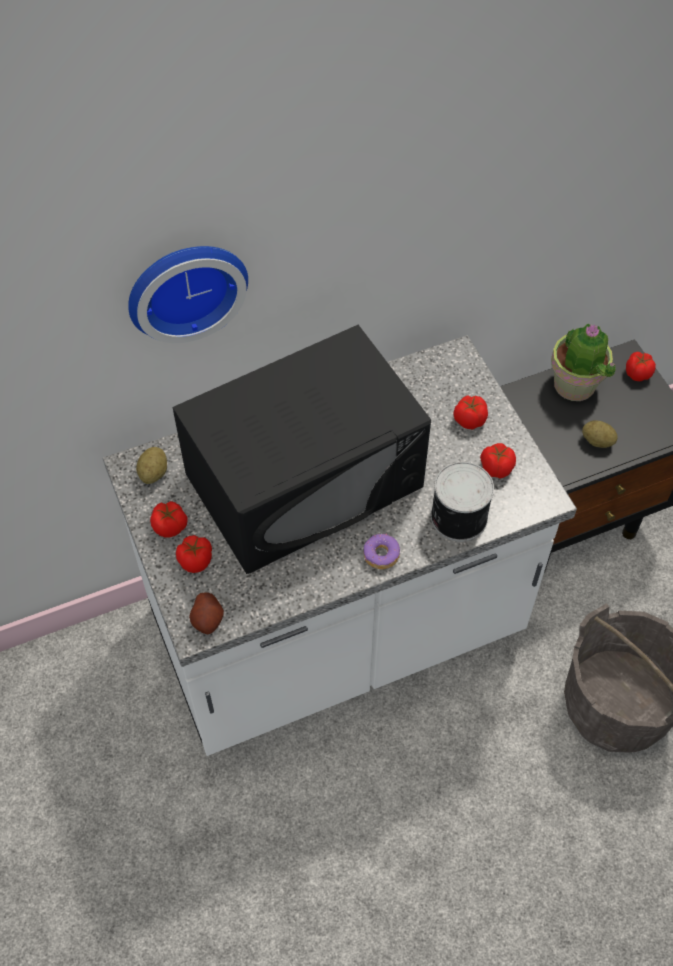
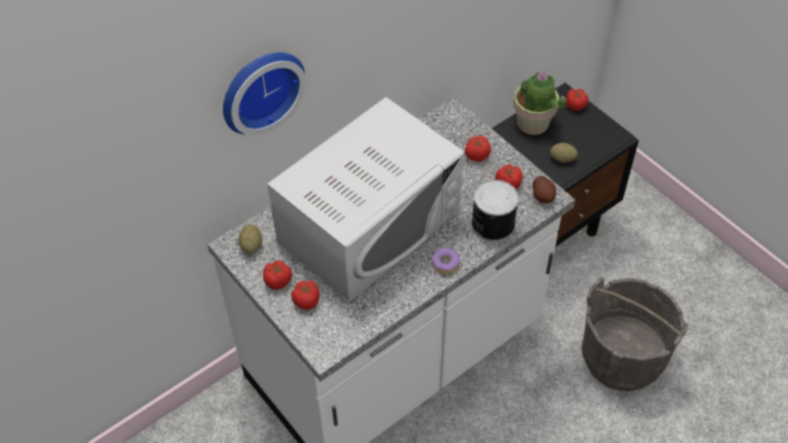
camera: 15 degrees left, 5 degrees down
black microwave [173,325,431,574] -> white microwave [267,97,464,301]
potato [189,593,224,635] -> potato moved to [533,176,556,203]

